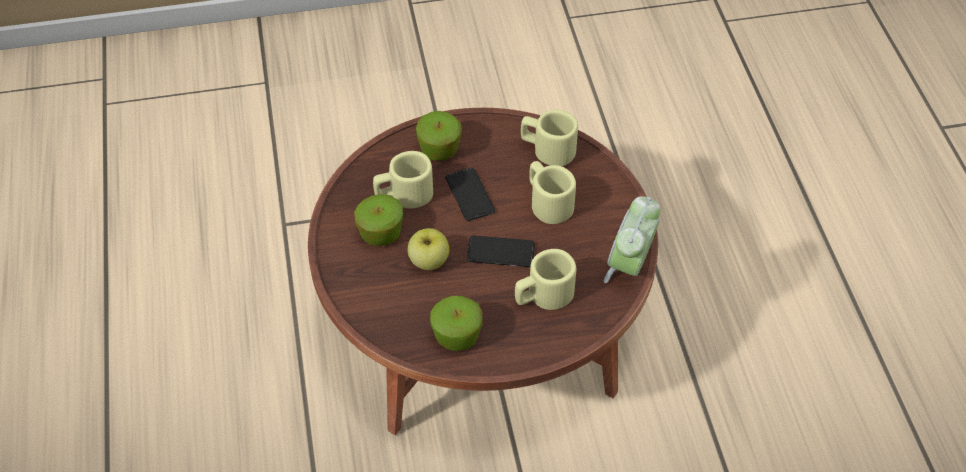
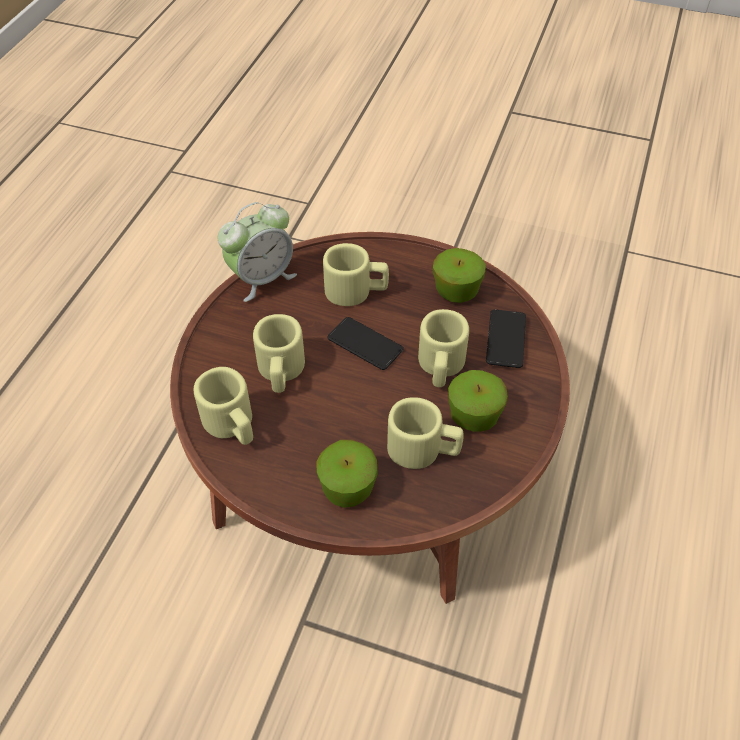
camera: 150 degrees left, 0 degrees up
apple [408,228,449,270] -> beige mug [418,309,469,387]
phone [445,168,495,221] -> phone moved to [486,309,526,368]

